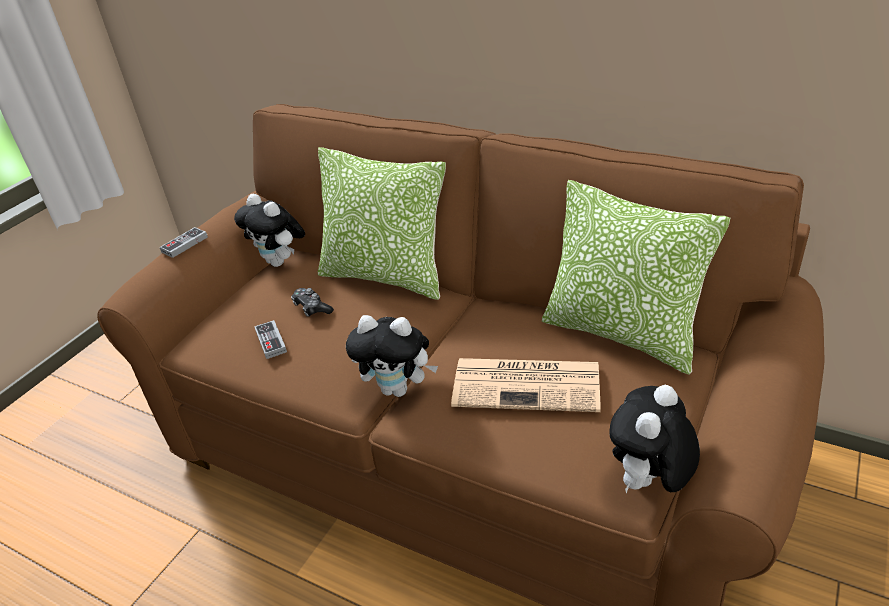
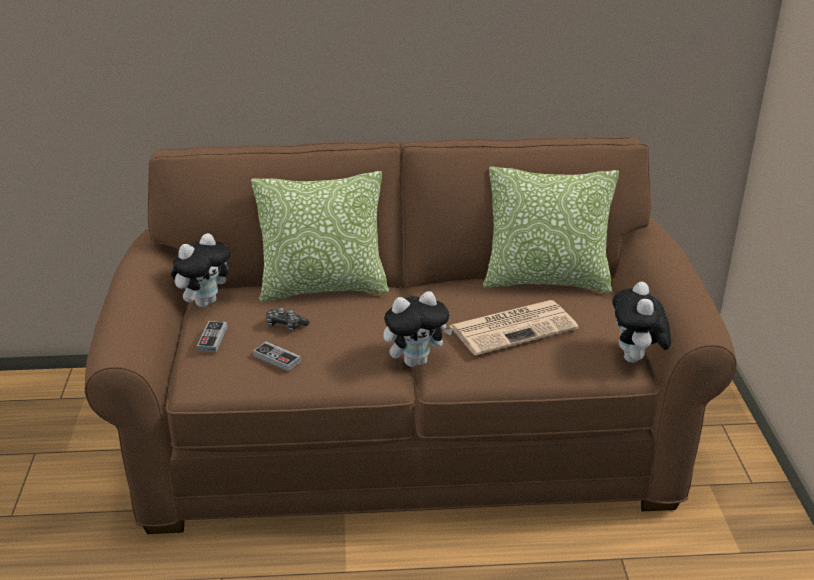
camera: 35 degrees left, 5 degrees down
game controller [159,227,208,258] -> game controller moved to [197,321,227,352]
plush toy [234,194,305,267] -> plush toy turned 60 degrees counterclockwise [171,233,230,307]

